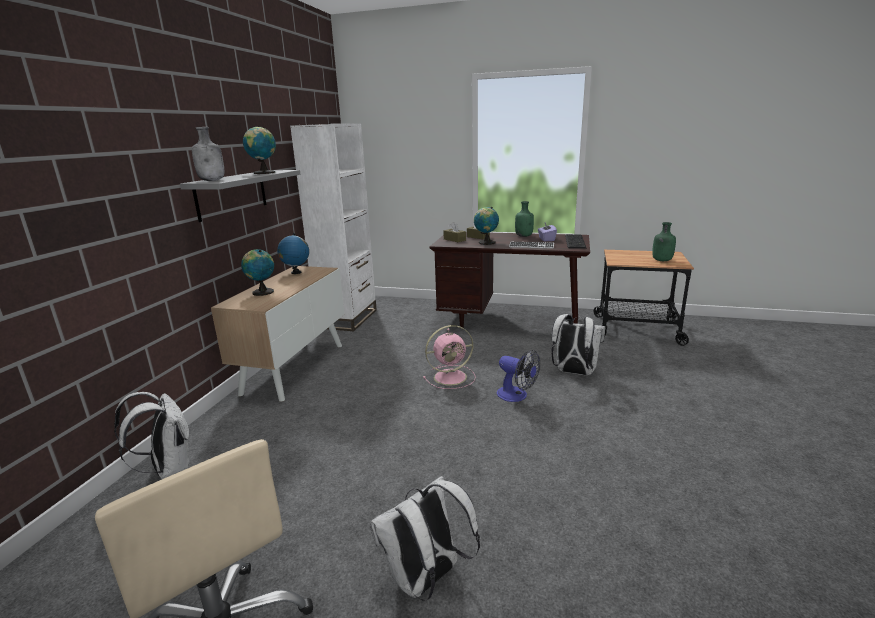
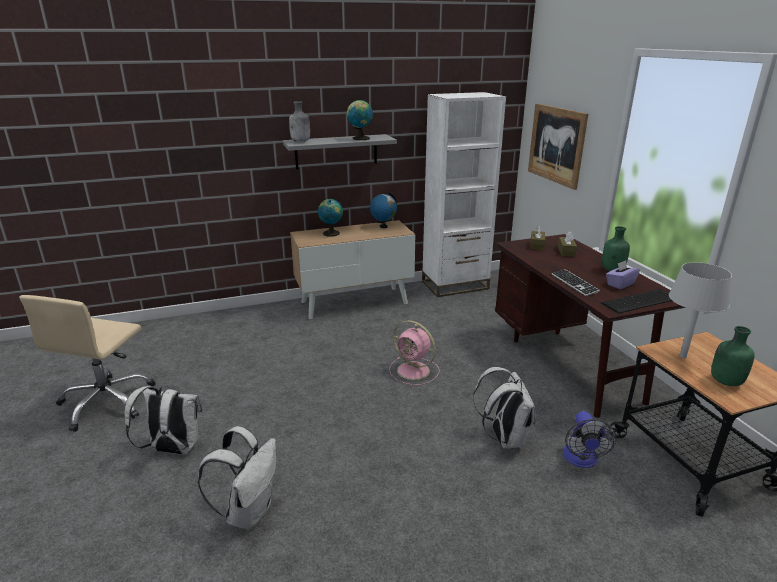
camera: 55 degrees right, 5 degrees up
white backpack [114,392,189,479] -> white backpack moved to [198,426,276,530]
globe [474,207,499,245] -> none
fan [497,350,540,402] -> fan moved to [563,411,617,468]
none -> picture [528,103,588,190]
none -> grey table lamp [669,262,732,358]

